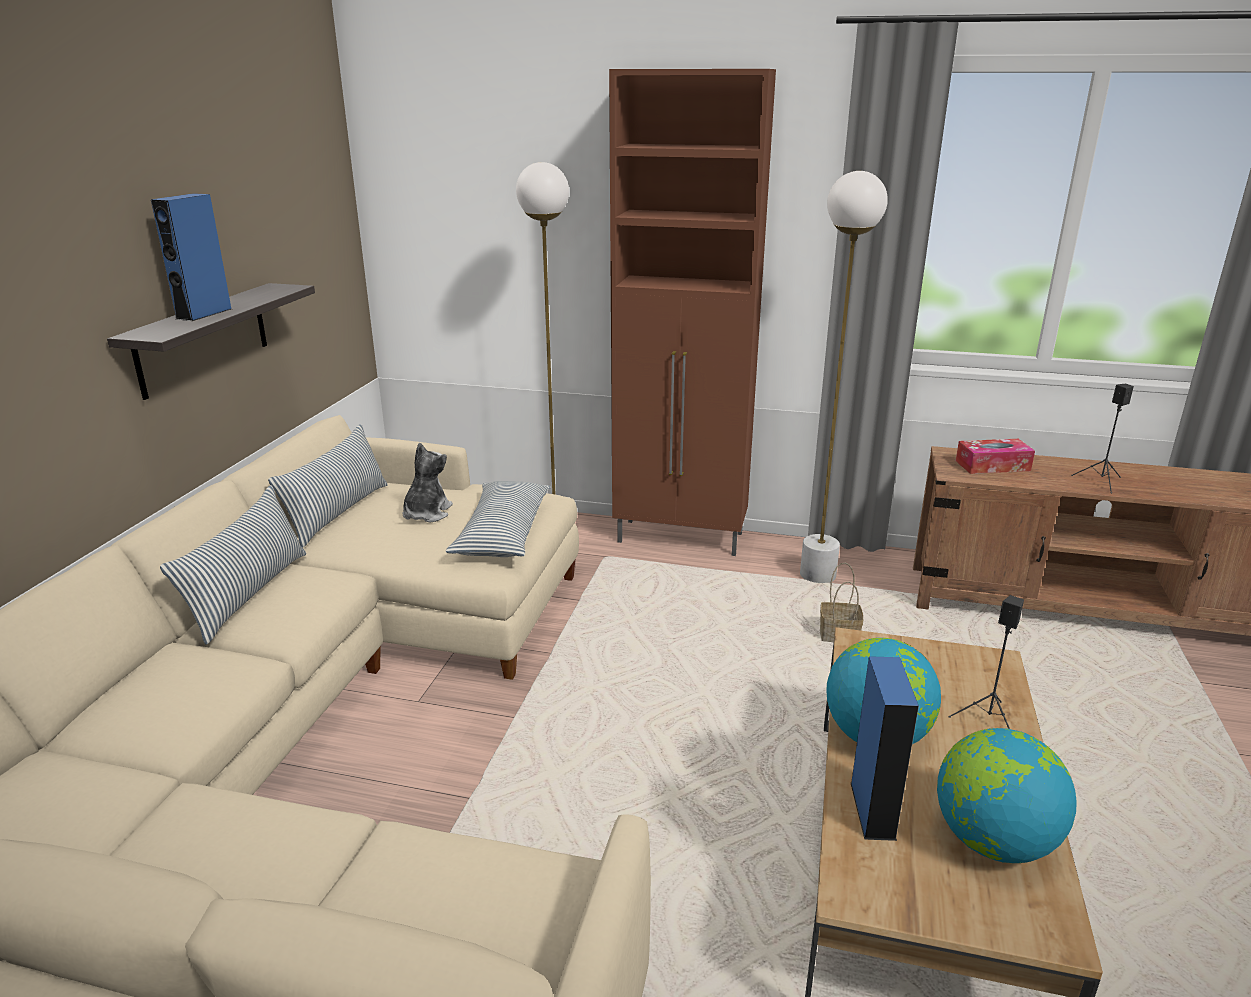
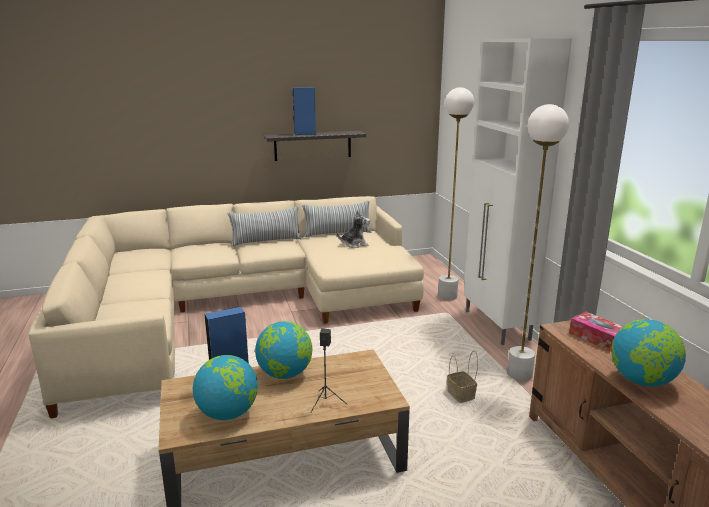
camera: 60 degrees right, 5 degrees down
pillow [446,481,551,557] -> none
brown cabinet [609,69,776,556] -> white cabinet [464,38,572,345]
black speaker [1071,384,1134,493] -> globe [611,319,686,386]

